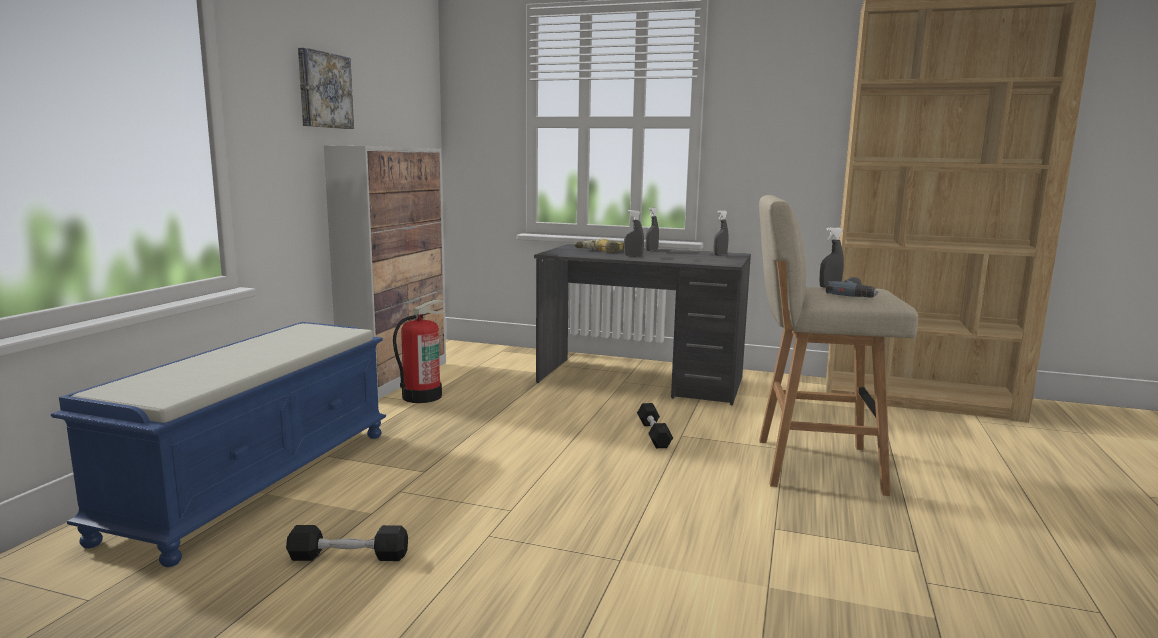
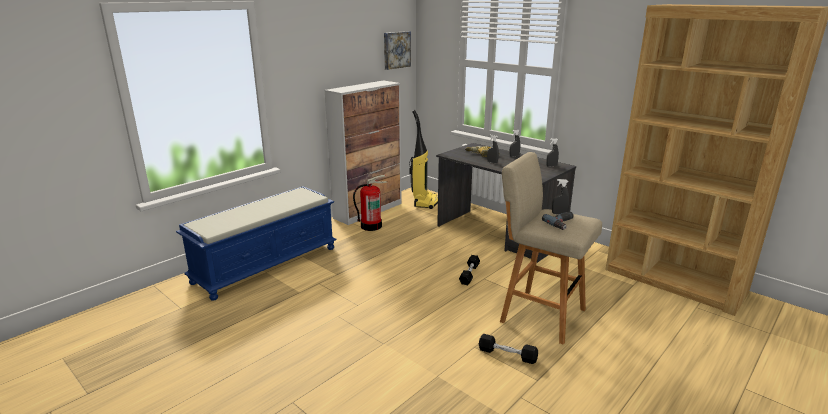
camera: 25 degrees right, 10 degrees up
black dumbbell [286,525,408,561] -> black dumbbell moved to [479,334,538,364]
picture [298,48,354,129] -> picture moved to [384,31,411,70]
none -> vacuum cleaner [409,110,438,209]

